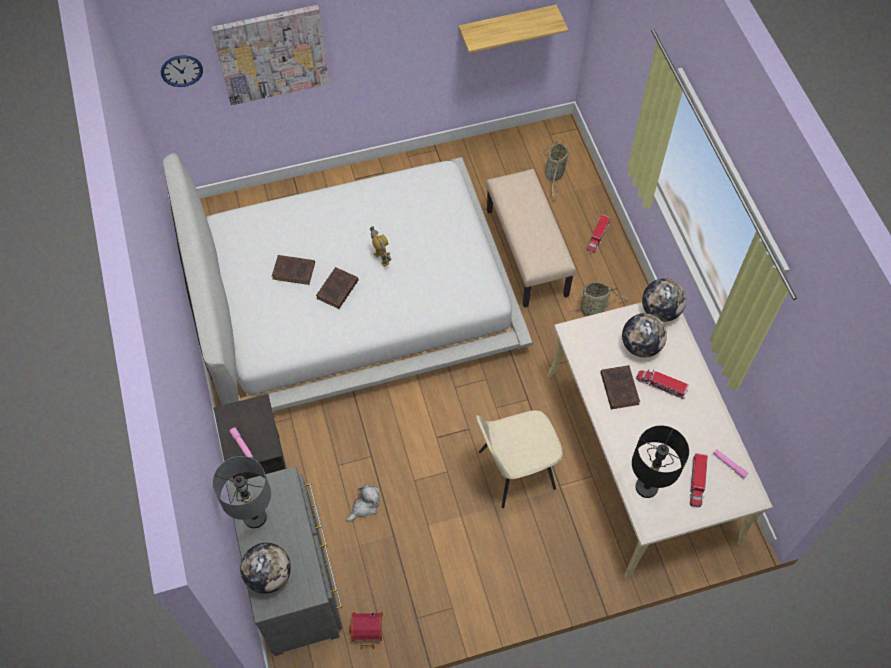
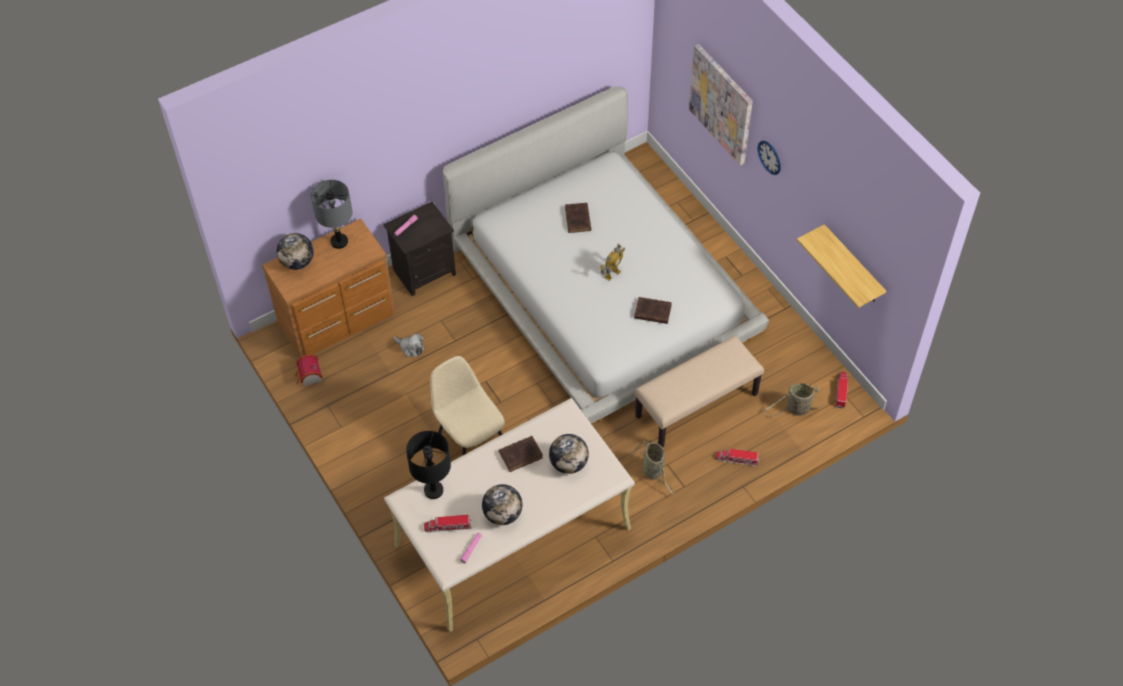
camera: 75 degrees right, 5 degrees down
wall clock [161,55,203,87] -> wall clock moved to [758,141,781,175]
grey dresser [226,466,342,656] -> brown dresser [262,219,395,357]
brown book [316,267,359,309] -> brown book moved to [634,297,672,324]
toy truck [636,370,688,399] -> toy truck moved to [835,372,849,409]
globe [642,278,686,322] -> globe moved to [482,484,522,525]

